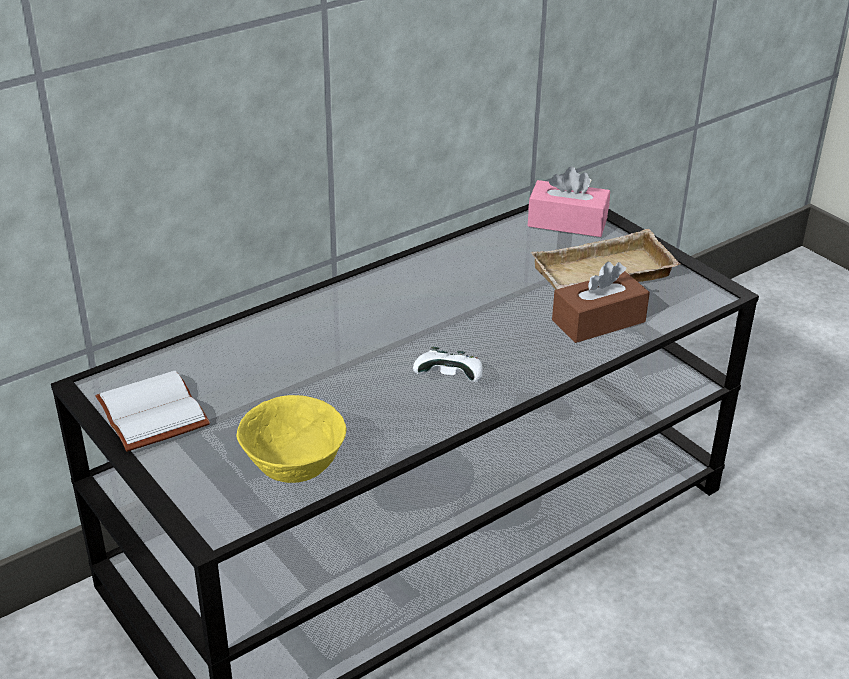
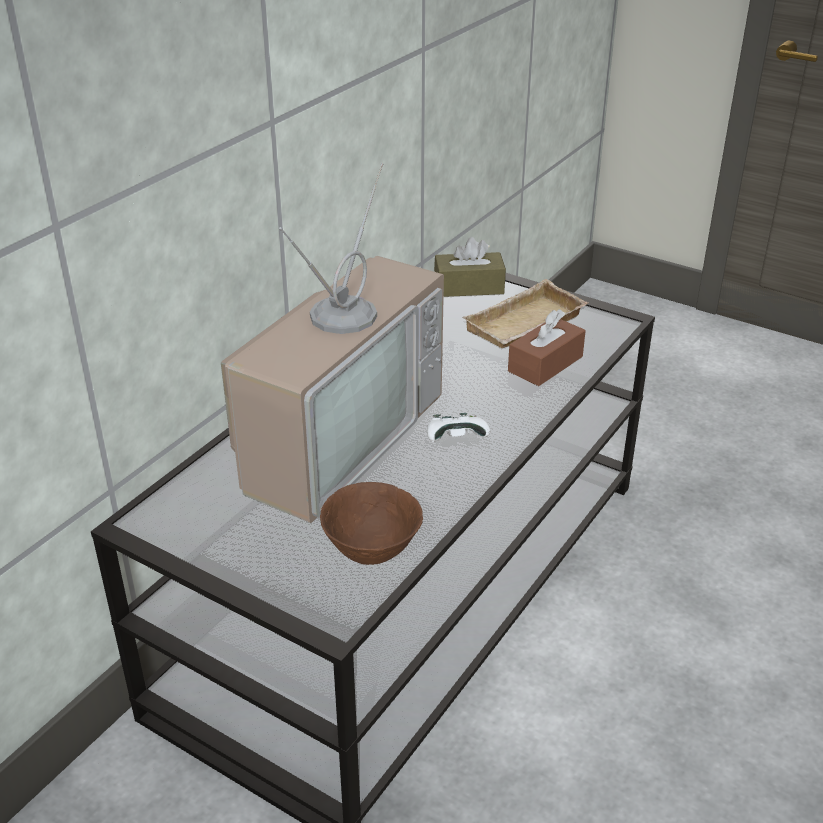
camera: 20 degrees left, 0 degrees up
white book [95,371,210,452] -> none
yellow bowl [237,395,346,483] -> brown bowl [320,482,423,565]
pink tissue box [528,167,610,237] -> brown tissue box [434,237,506,297]
none -> television [221,163,444,523]

